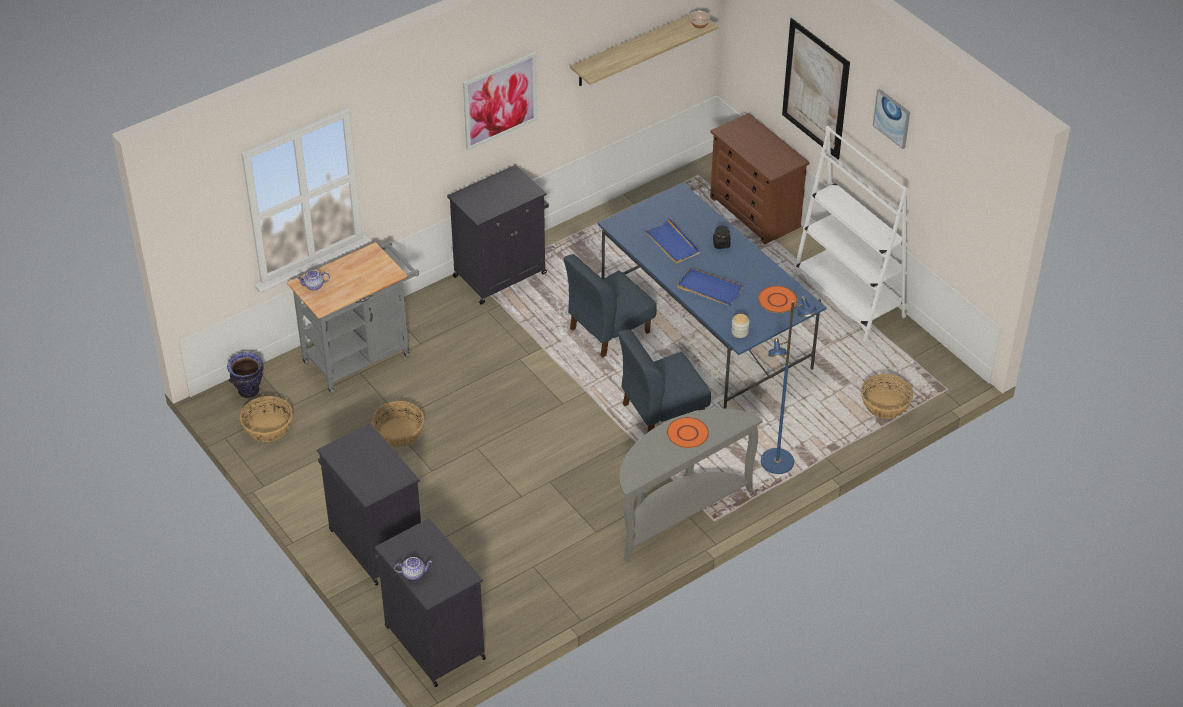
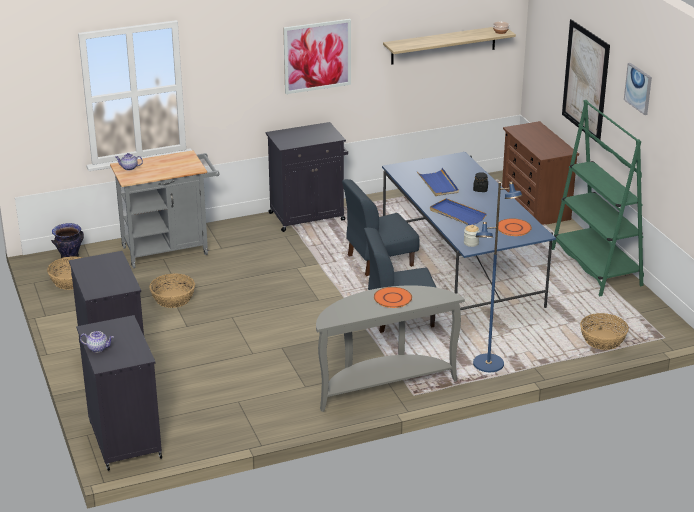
camera: 15 degrees right, 15 degrees down
white bookcase [792,126,908,342] -> green bookcase [552,100,644,296]

